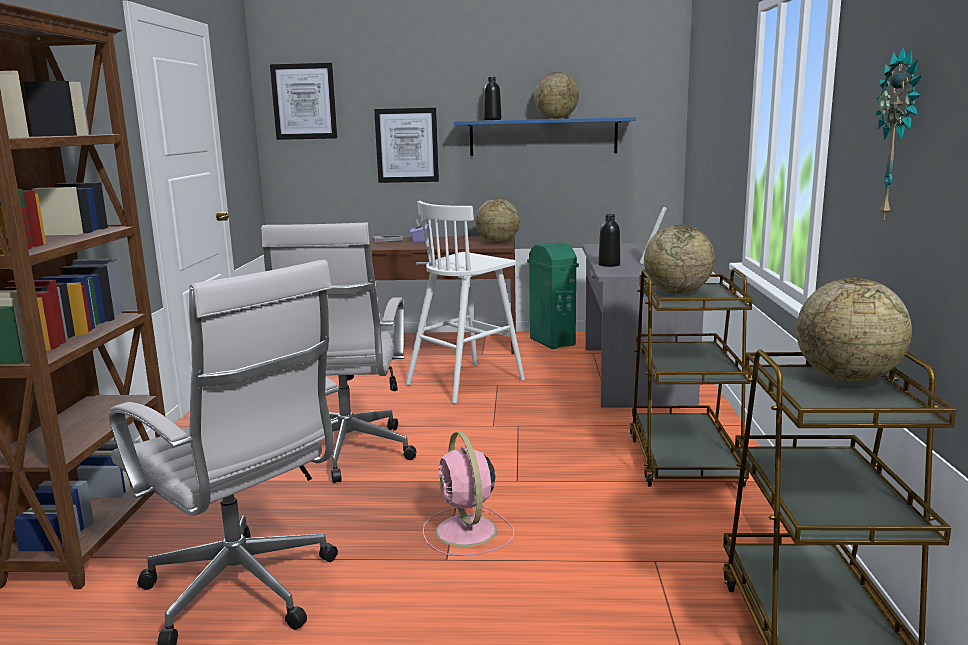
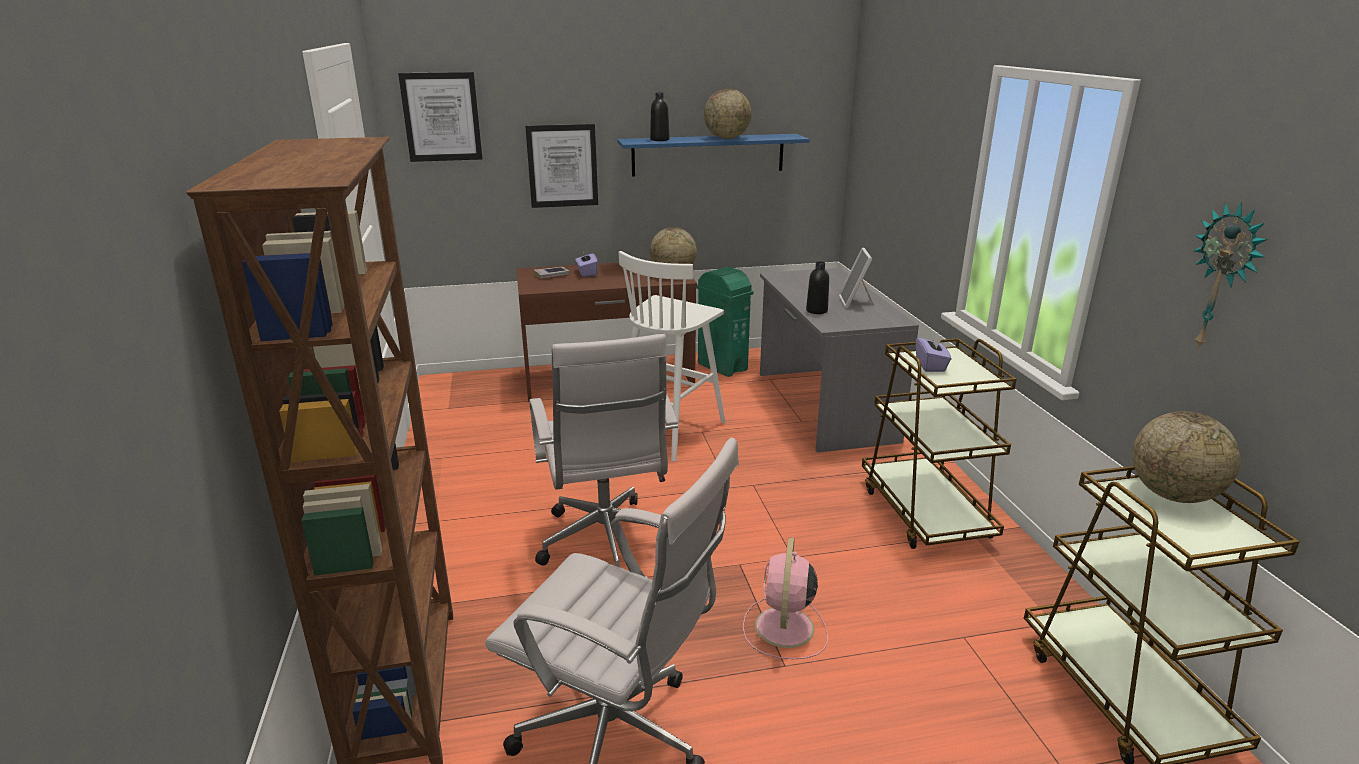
camera: 15 degrees left, 10 degrees up
pink fan [423,432,514,556] -> pink fan turned 45 degrees clockwise [743,537,828,659]
globe [644,225,715,294] -> purple tissue box [916,334,951,372]

